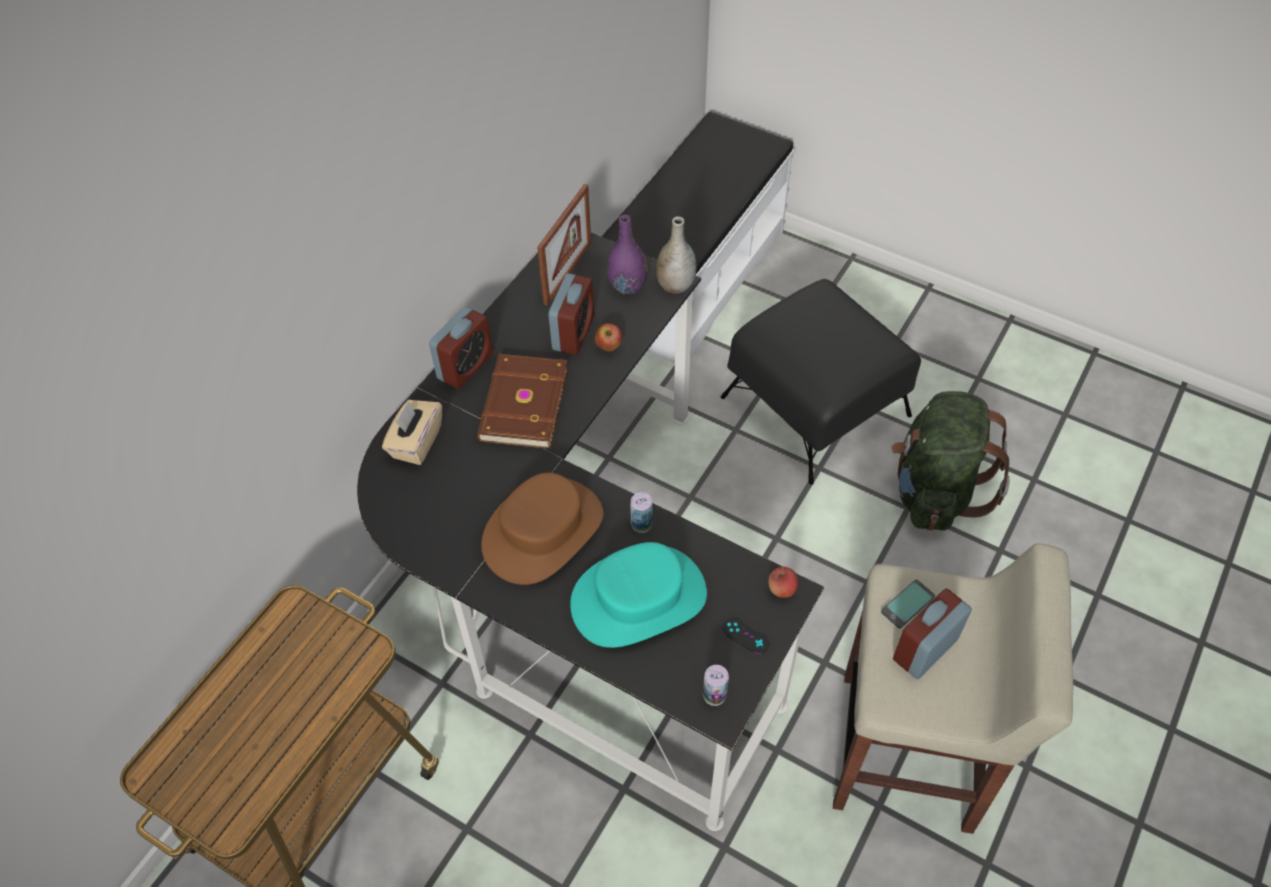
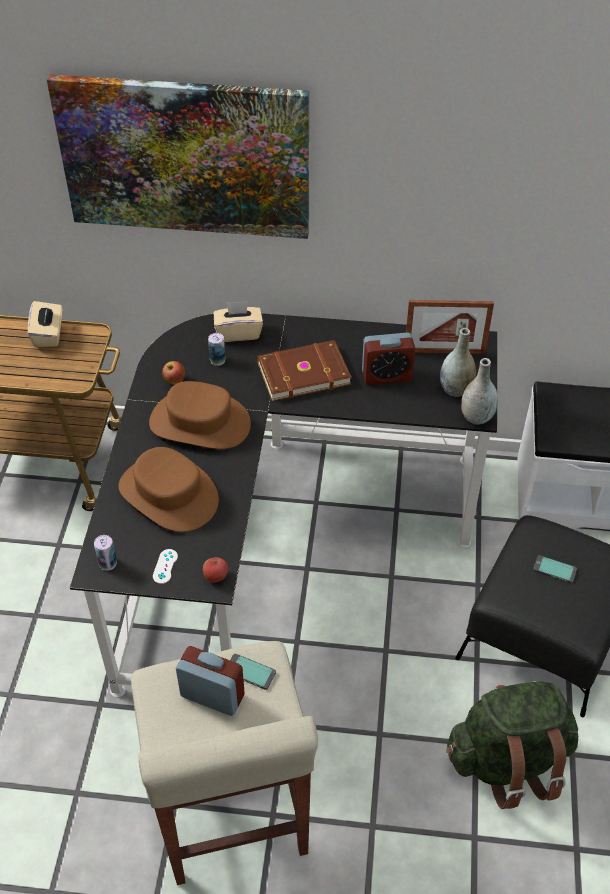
camera: 65 degrees right, 5 degrees down
alarm clock [429,306,493,389] -> none
turquoise hat [570,542,707,648] -> brown hat [118,447,219,532]
apple [595,323,622,352] -> apple moved to [162,361,185,385]
purple vase [607,215,648,295] -> grey vase [440,328,476,397]
can [630,492,653,533] -> can moved to [208,333,226,366]
black game controller [722,617,770,654] -> white game controller [153,549,178,584]
none -> beige tissue box [28,301,62,347]
none -> picture [47,74,309,239]
none -> phone [533,555,577,583]

